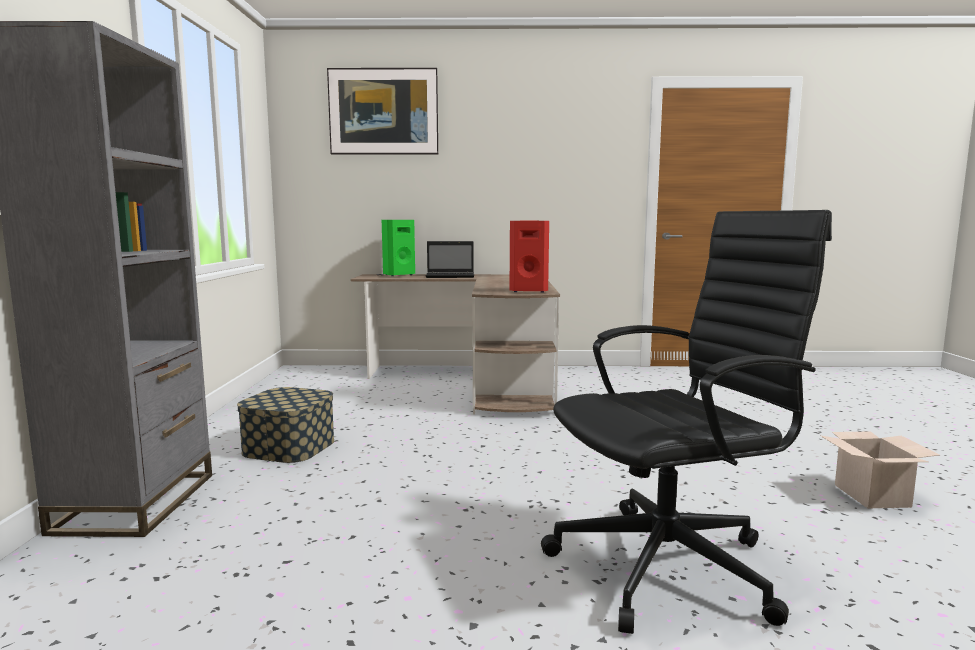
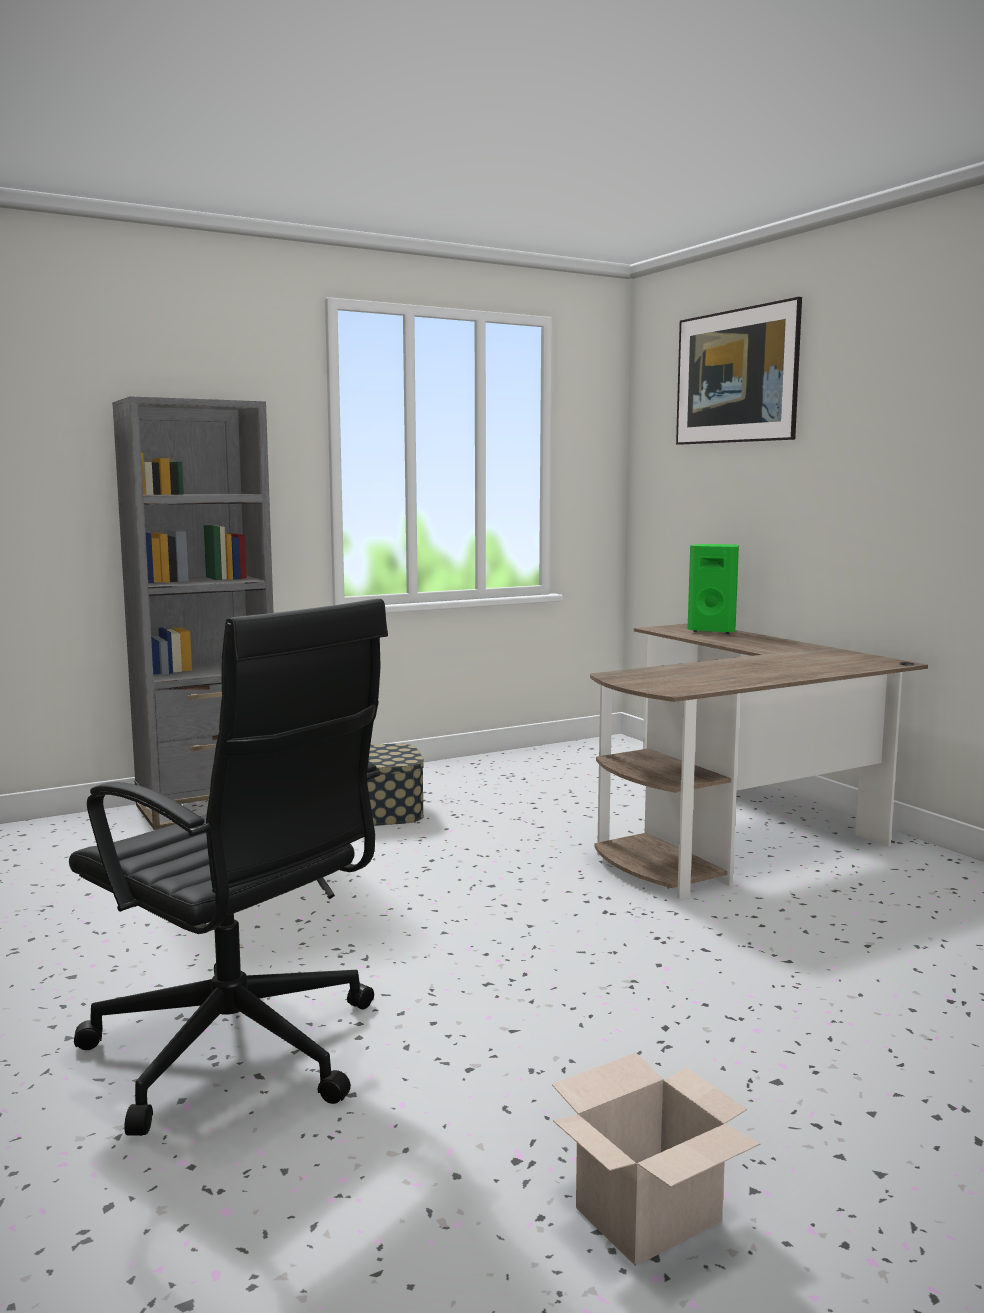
camera: 60 degrees right, 0 degrees up
laptop [426,241,474,278] -> none
red speaker [510,221,549,293] -> none

